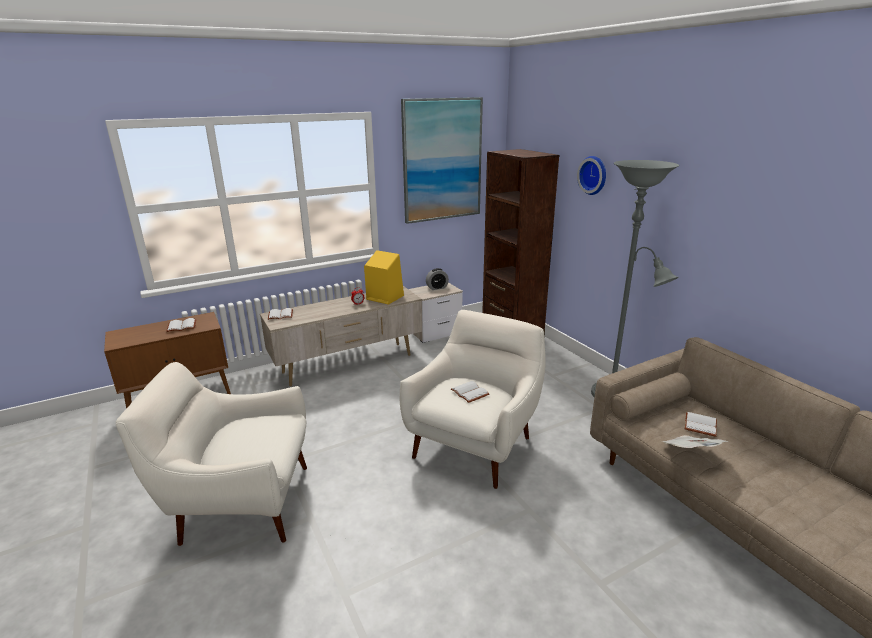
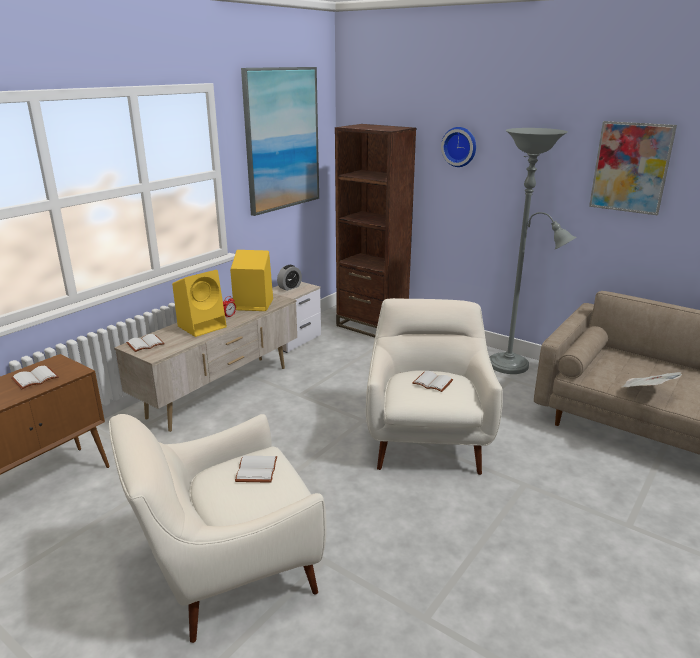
camera: 25 degrees left, 0 degrees up
white book [685,412,717,437] -> white book moved to [235,456,277,482]
none -> yellow speaker [172,270,227,337]
none -> picture [589,121,677,215]

